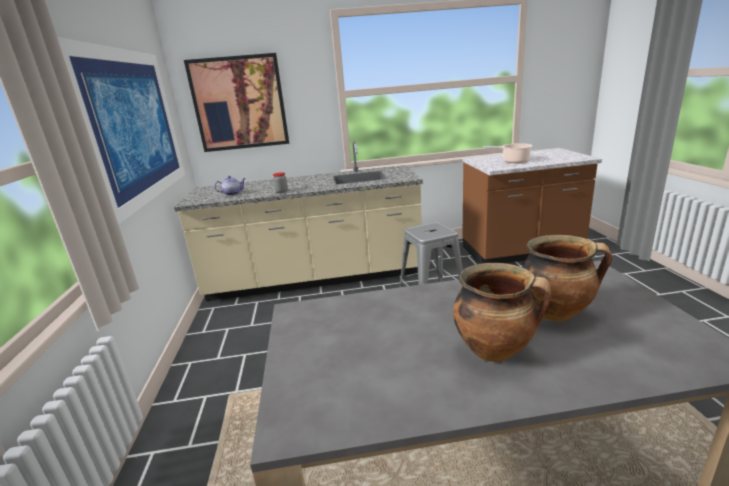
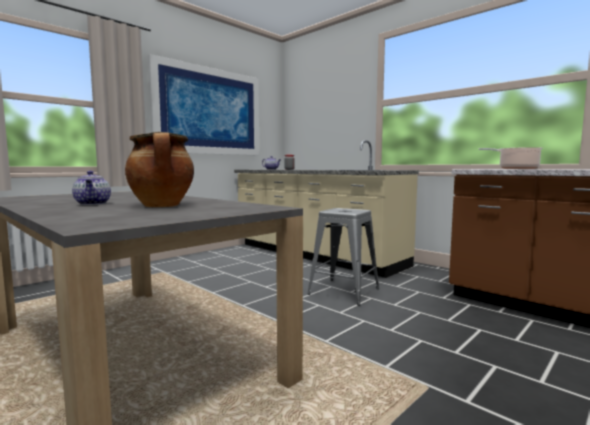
camera: 50 degrees right, 15 degrees down
picture [184,53,289,152] -> none
cooking pot [453,263,552,362] -> teapot [72,171,111,205]

